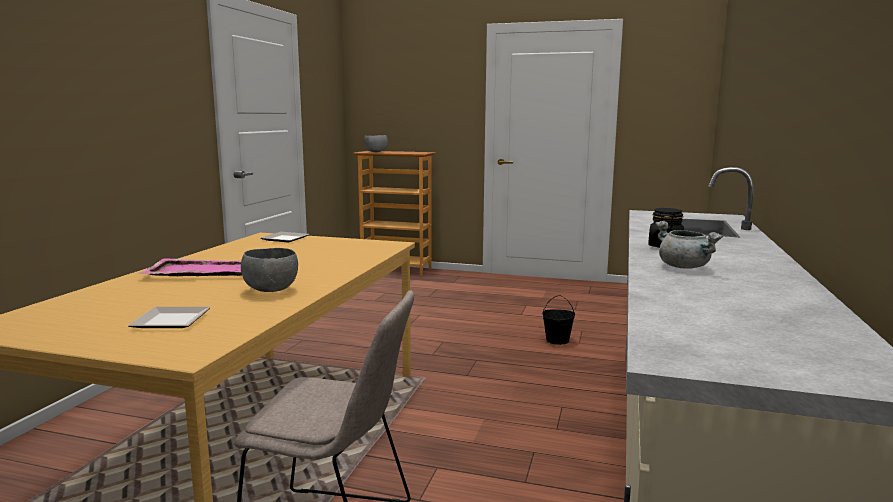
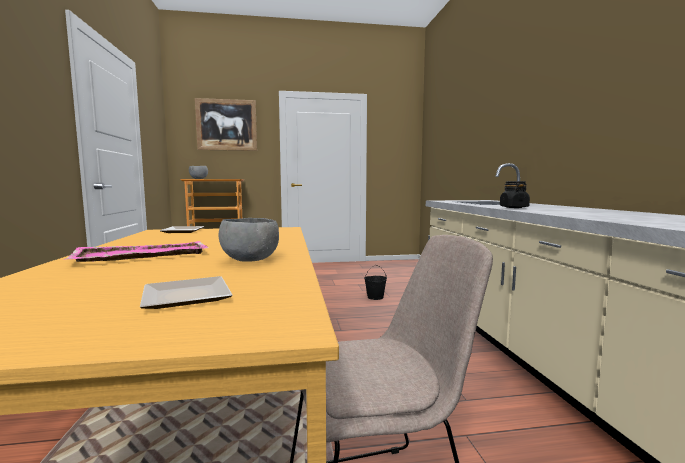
camera: 25 degrees left, 5 degrees down
grey cooking pot [655,221,723,269] -> none
none -> picture [195,98,257,151]

